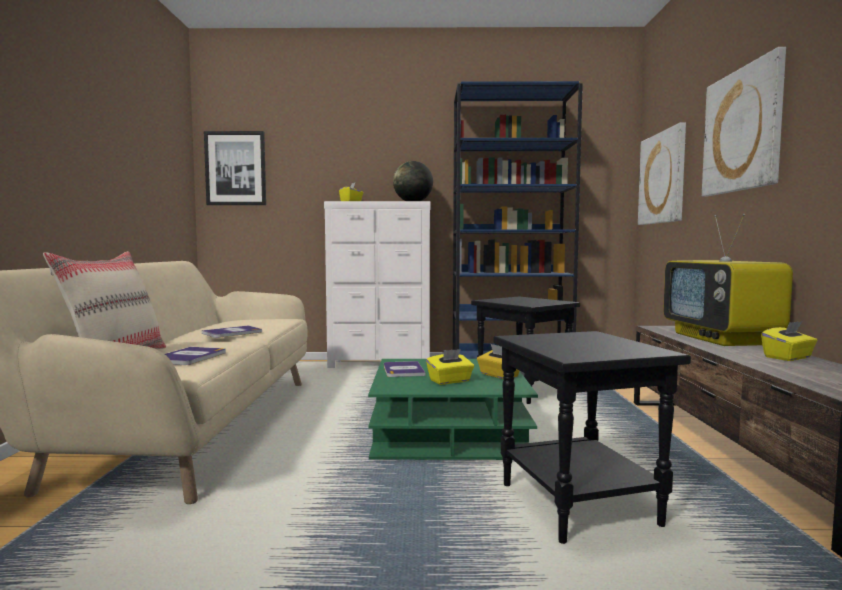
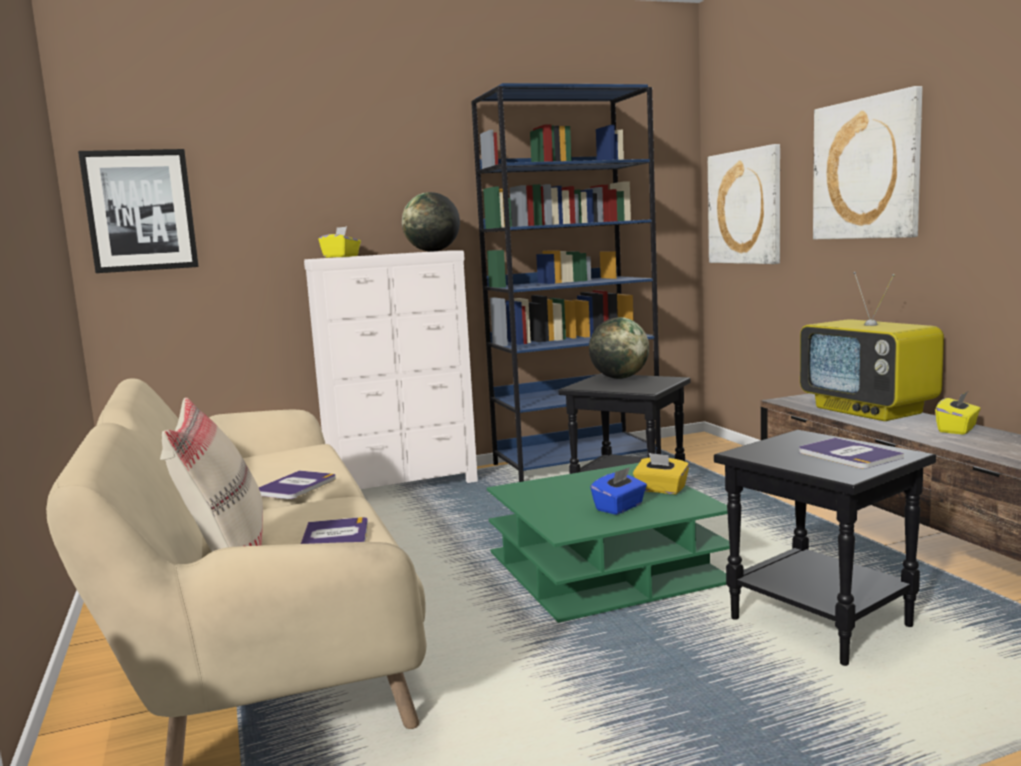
camera: 20 degrees left, 5 degrees up
book [384,361,425,377] -> book moved to [799,438,904,469]
yellow tissue box [426,349,474,385] -> blue tissue box [590,467,647,515]
none -> globe [589,317,649,379]

